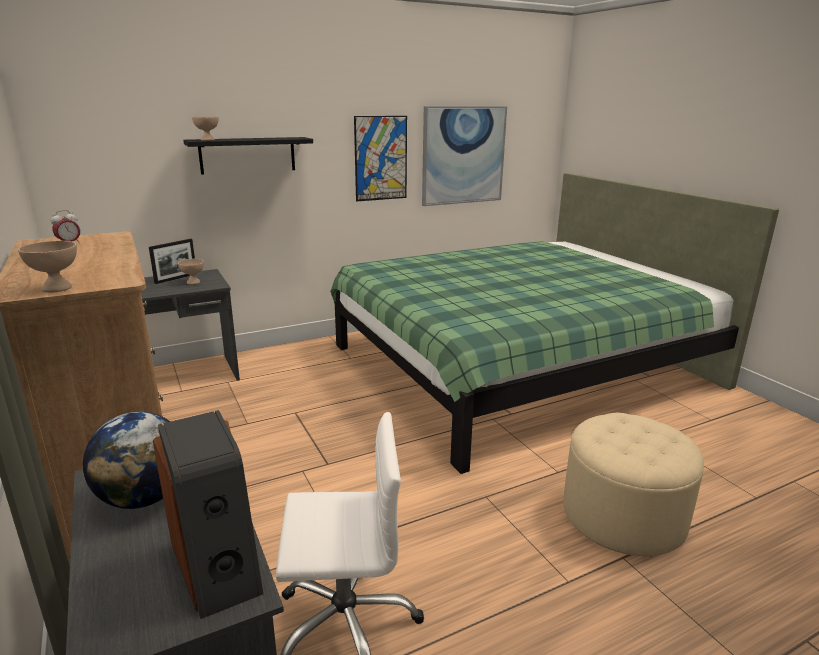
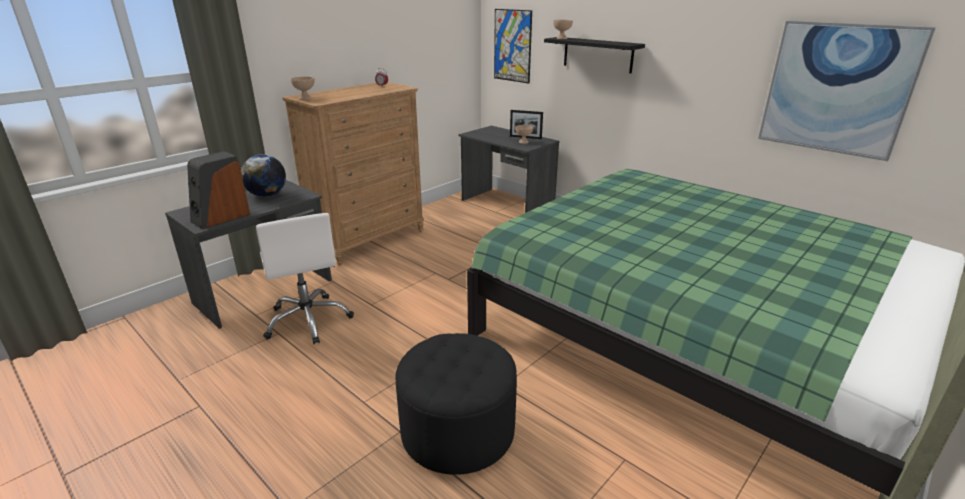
camera: 70 degrees right, 5 degrees up
picture [354,116,407,201] -> picture moved to [494,9,532,83]
beige ottoman [563,413,704,556] -> black ottoman [395,333,517,475]

